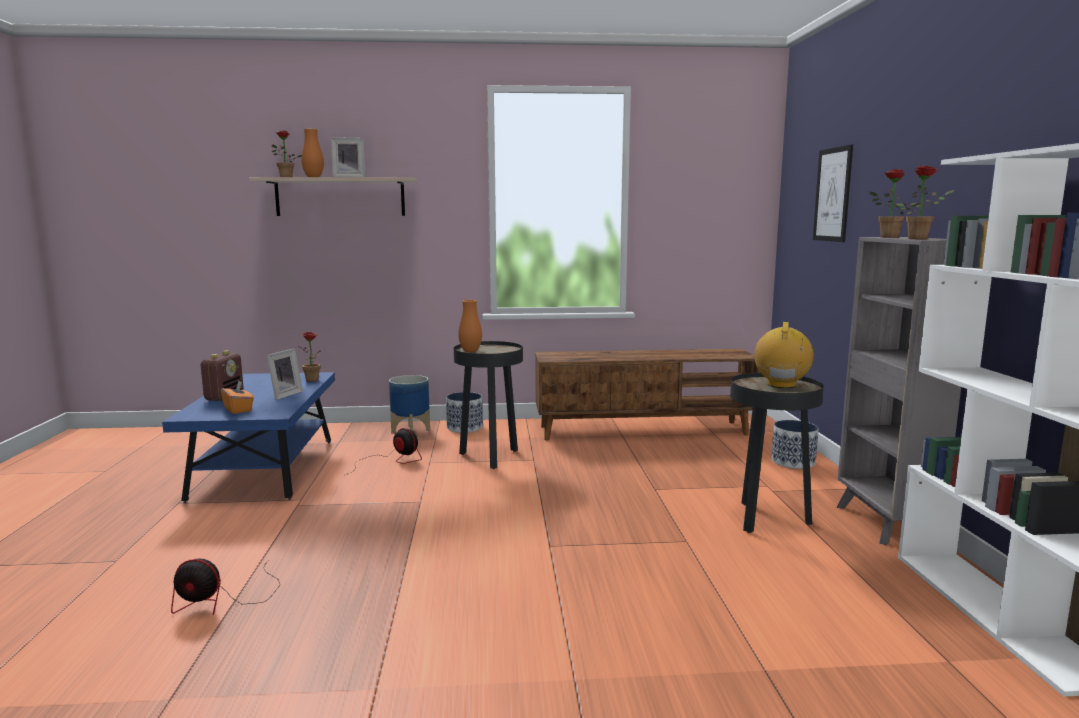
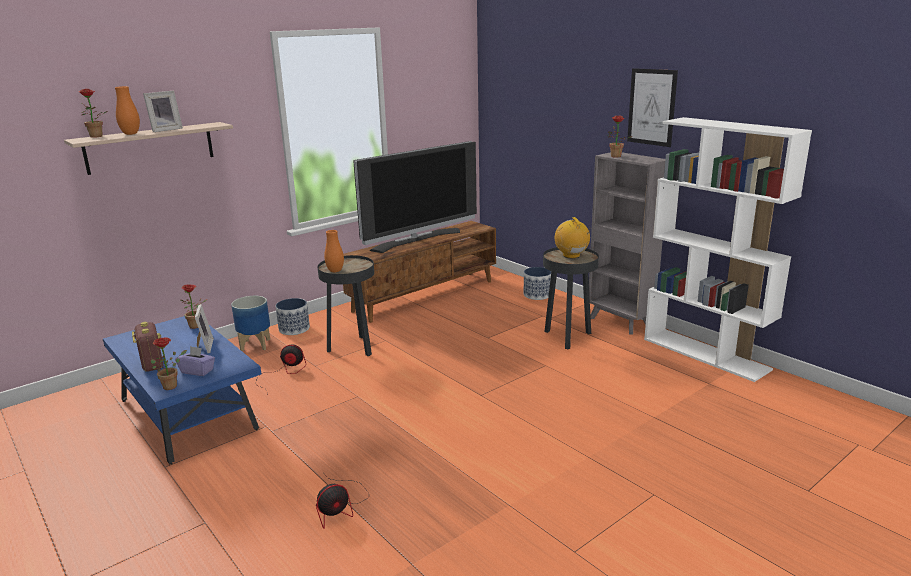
camera: 35 degrees left, 10 degrees up
orange tissue box [221,381,254,414] -> purple tissue box [175,346,215,376]
picture [813,145,853,242] -> picture moved to [627,68,678,147]
potted plant [897,166,955,239] -> potted plant moved to [151,338,187,390]
none -> television [353,141,477,253]

